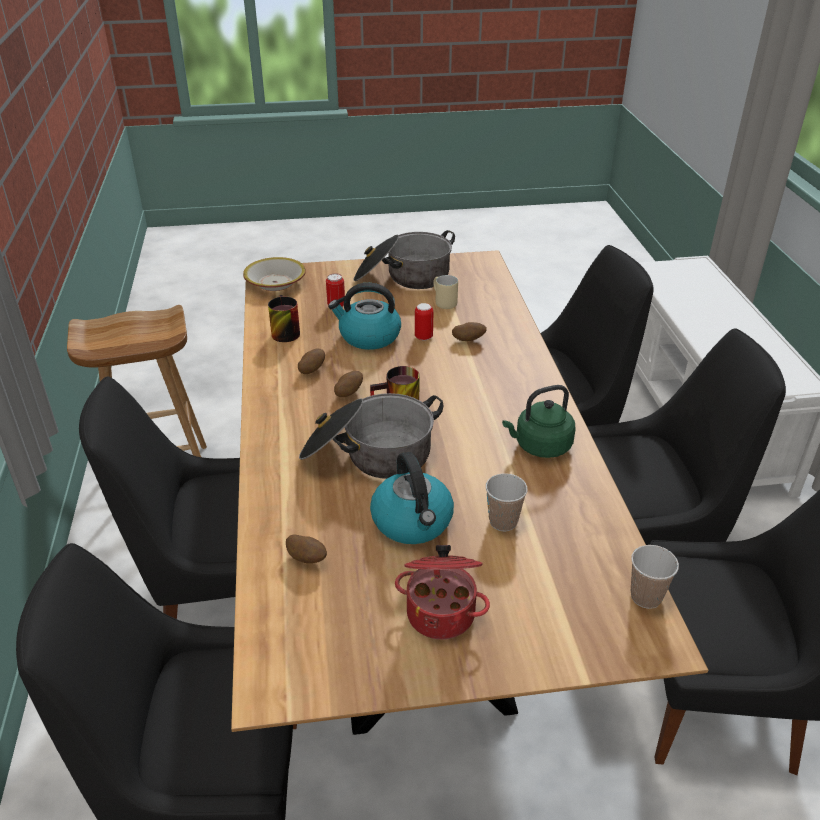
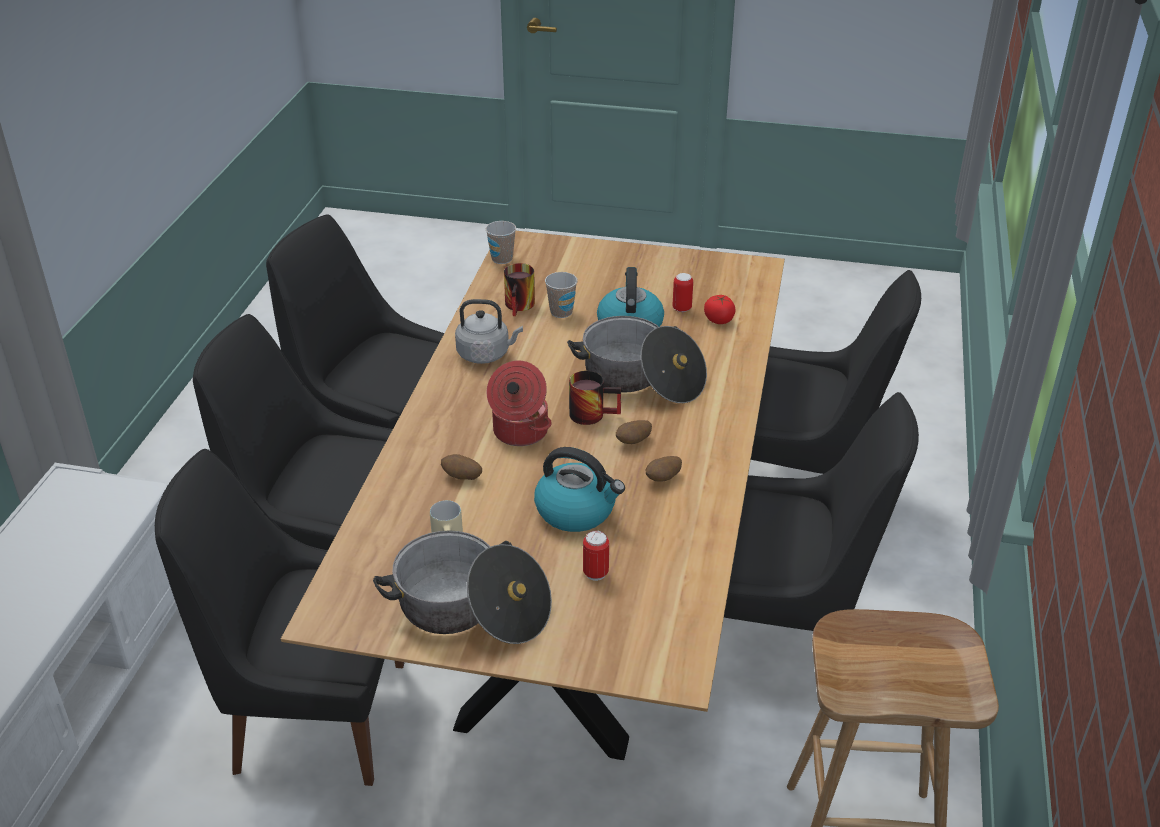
camera: 160 degrees left, 0 degrees up
bowl [243,257,306,291] -> none
mug [268,295,300,342] -> mug moved to [504,263,535,316]
potato [286,534,327,563] -> tomato [704,295,736,324]
cooking pot [395,545,490,640] -> cooking pot moved to [487,361,552,446]
can [415,303,434,341] -> can moved to [672,273,693,312]
green kettle [502,385,575,458] -> grey kettle [455,299,523,364]

